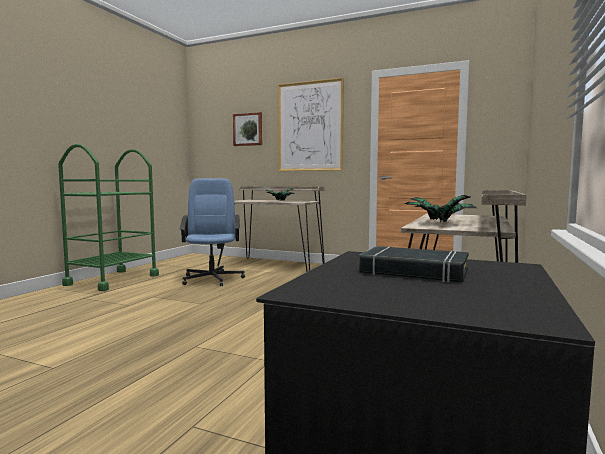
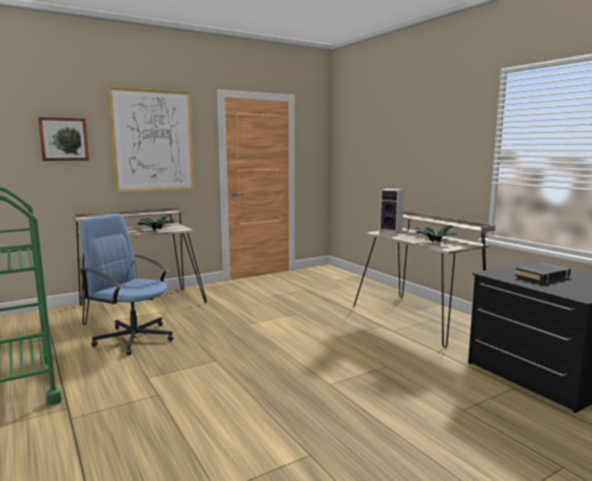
camera: 55 degrees left, 5 degrees up
none -> speaker [379,189,404,235]

